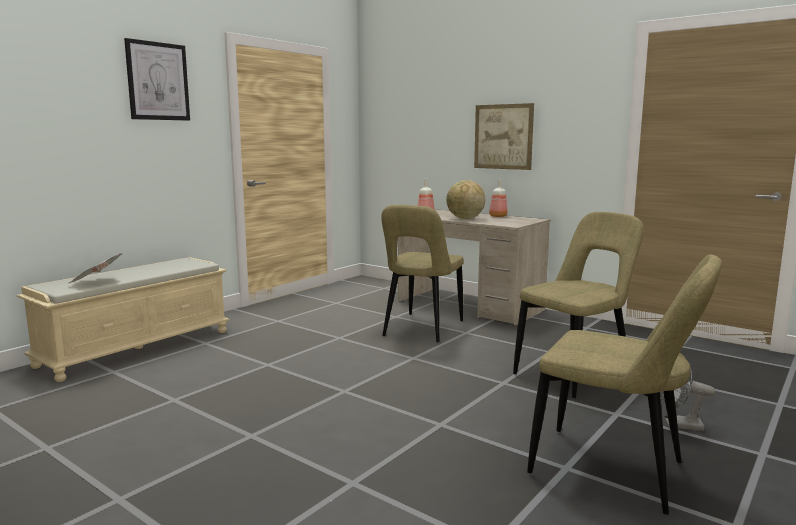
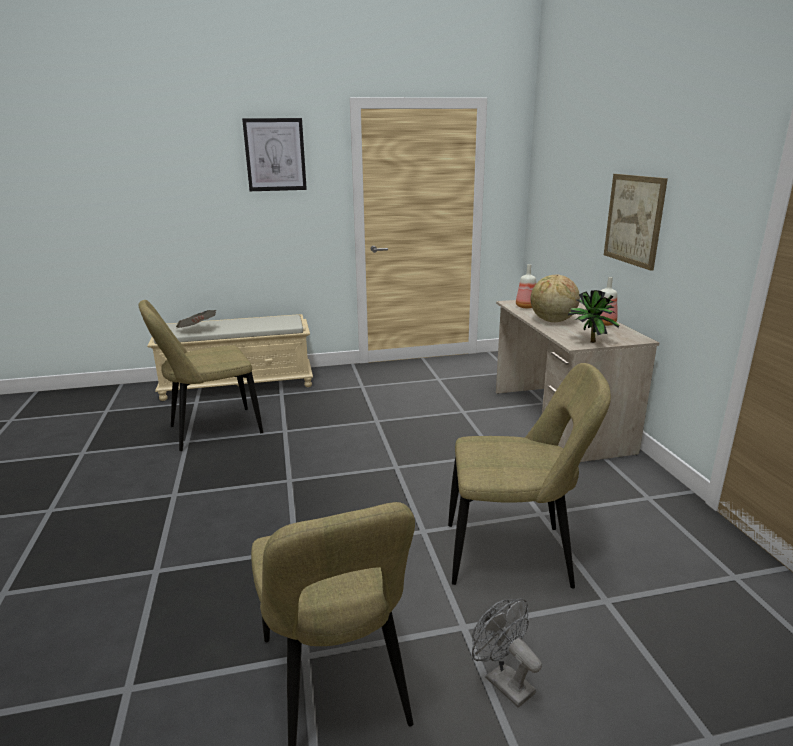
camera: 40 degrees right, 10 degrees up
beige chair [381,205,464,342] -> beige chair moved to [139,300,263,451]
none -> potted plant [568,290,620,343]

